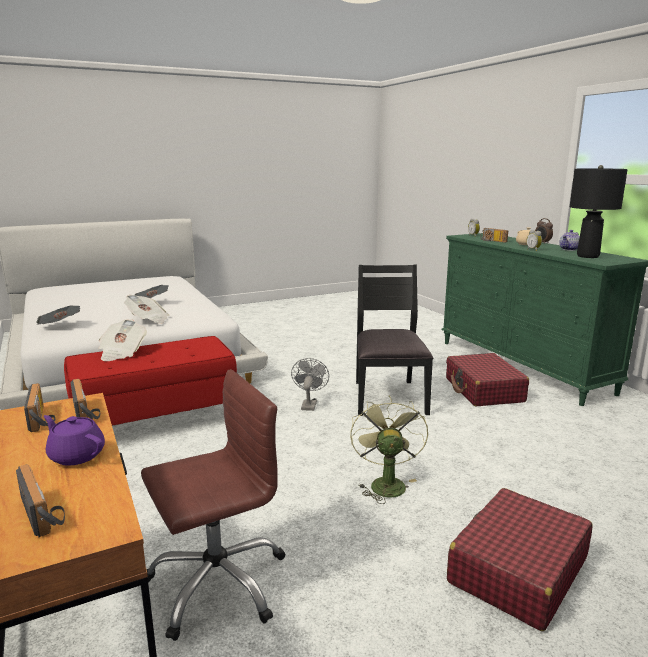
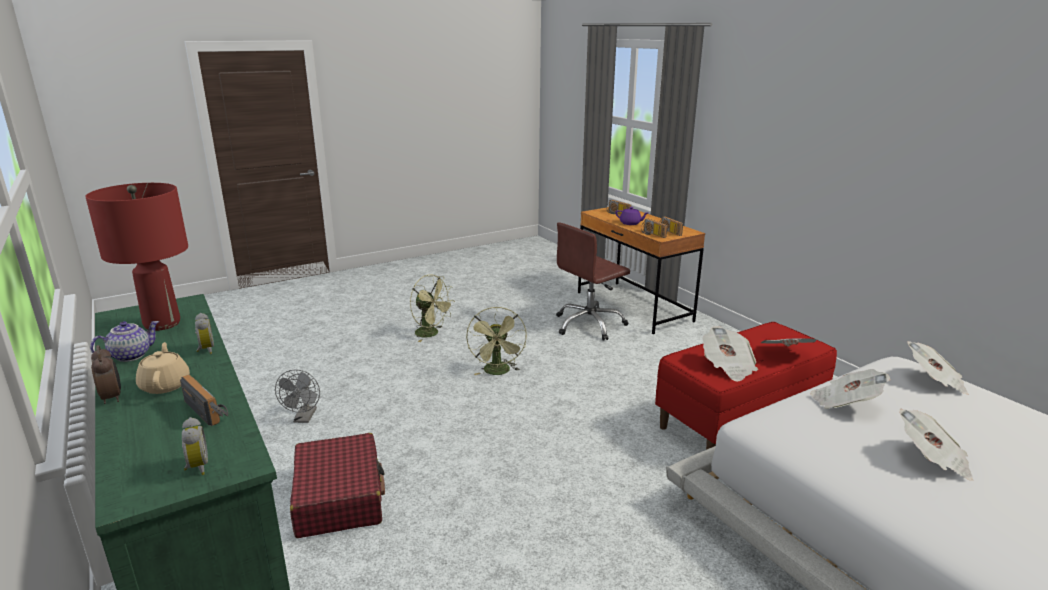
camera: 175 degrees right, 5 degrees up
grey fan [291,358,329,411] -> grey fan moved to [275,369,320,423]
black chair [356,265,433,415] -> none
red suitcase [447,488,593,631] -> green fan [410,274,455,342]
black table lamp [570,165,628,258] -> red table lamp [85,183,188,331]
none -> newspaper [702,326,758,382]

